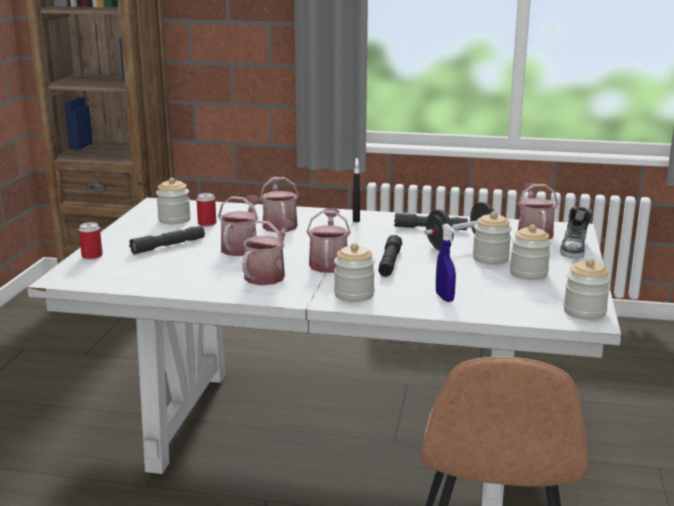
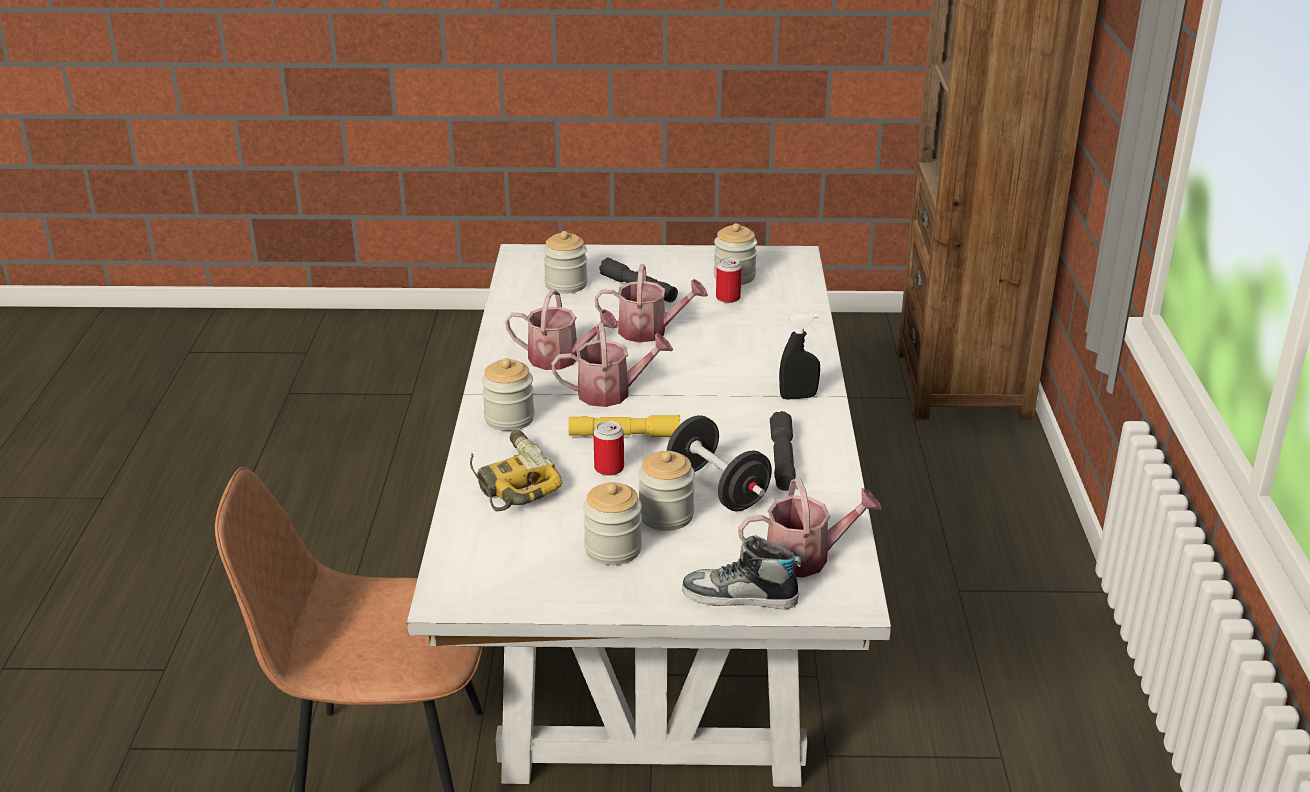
camera: 80 degrees right, 10 degrees up
can [79,222,103,260] -> can moved to [593,421,624,476]
watering can [260,176,299,232] -> none
black flashlight [378,235,402,277] -> yellow flashlight [568,415,680,437]
blue spray bottle [436,224,456,302] -> power drill [470,430,562,511]
jar [563,258,611,320] -> jar moved to [543,231,588,293]

